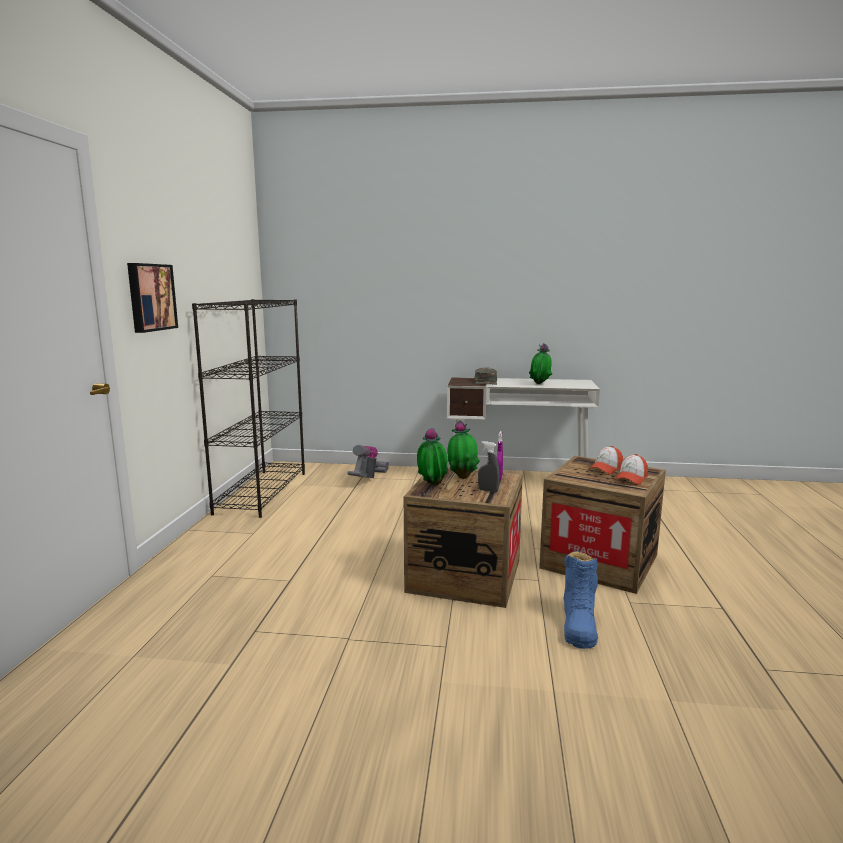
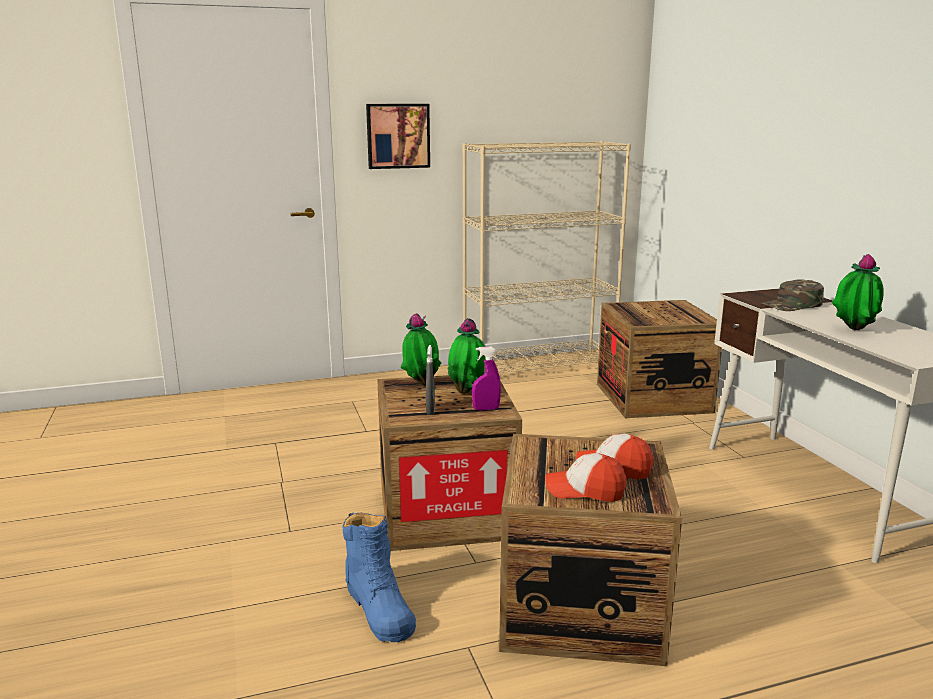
camera: 65 degrees right, 5 degrees up
black bookcase [192,299,305,518] -> beige bookcase [463,141,631,373]
vacuum cleaner [347,445,389,478] -> crate [597,300,722,418]
blue boot [563,551,598,649] -> blue boot turned 105 degrees counterclockwise [342,513,416,642]

